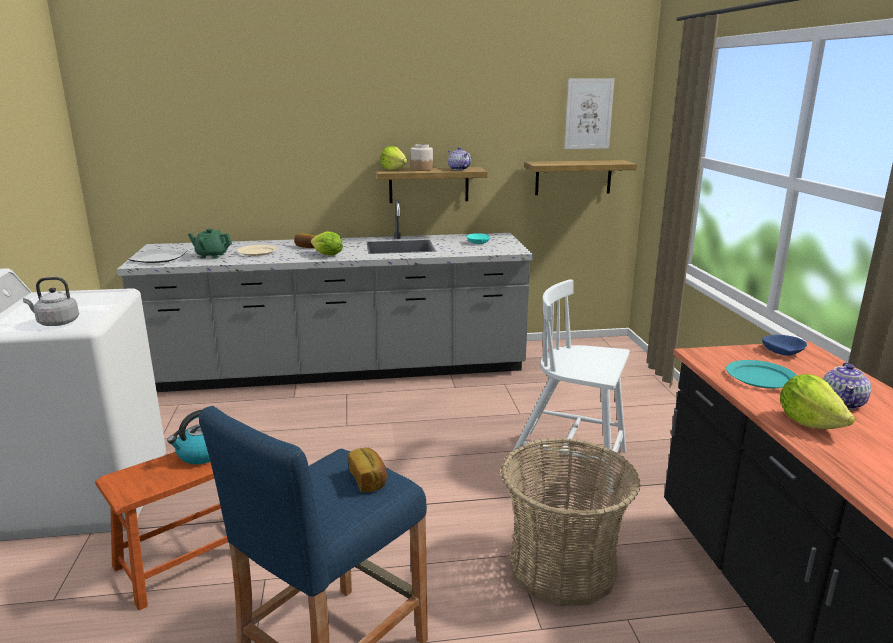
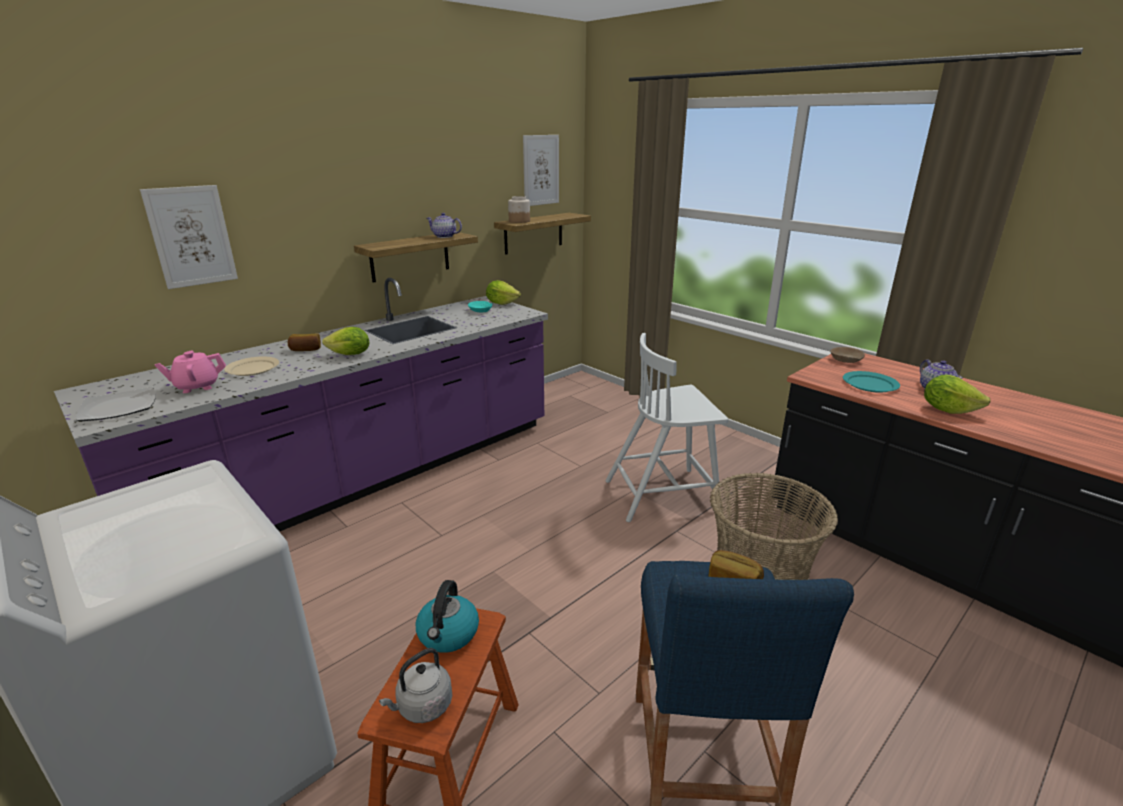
camera: 35 degrees left, 5 degrees up
grey kettle [23,277,79,326] -> grey kettle moved to [379,648,452,723]
grey counter [117,200,533,392] -> purple counter [54,278,548,532]
green teapot [188,228,232,259] -> pink teapot [155,351,226,393]
lettuce [381,146,407,171] -> lettuce moved to [486,280,521,305]
jar [411,144,433,171] -> jar moved to [508,196,530,223]
blue bowl [762,335,807,356] -> beige bowl [830,347,865,363]
none -> picture [140,185,238,289]

